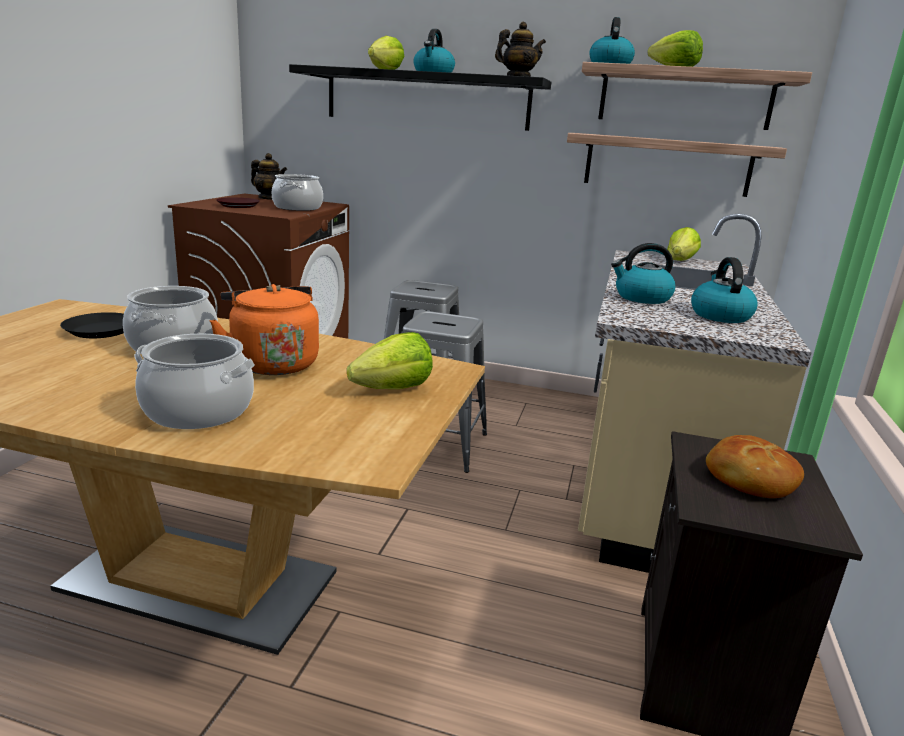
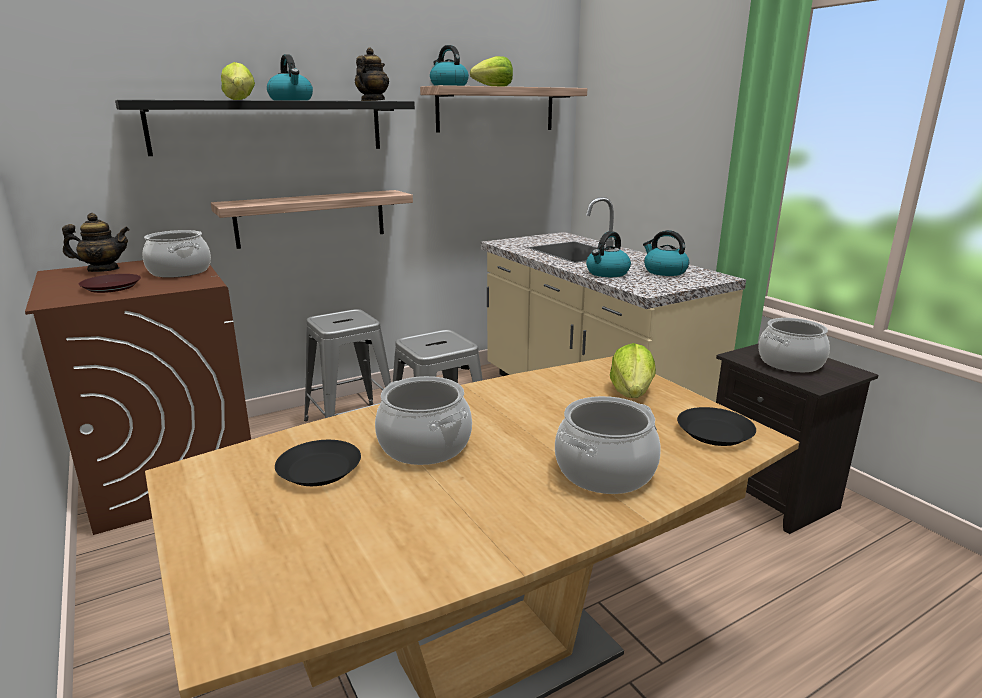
camera: 45 degrees left, 0 degrees up
orange kettle [209,284,319,375] -> none
shelf [567,133,787,197] -> shelf moved to [211,190,413,249]
lettuce [667,227,701,261] -> none
bread [706,435,804,498] -> cooking pot [758,318,830,372]
none -> black plate [677,407,756,446]

